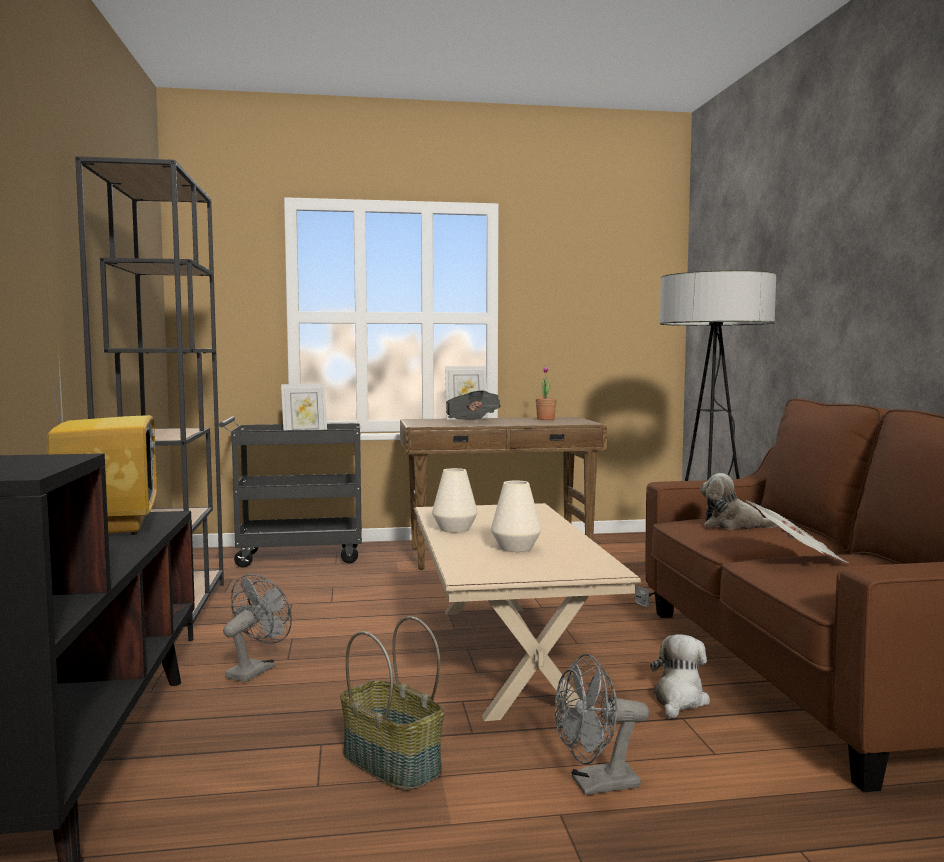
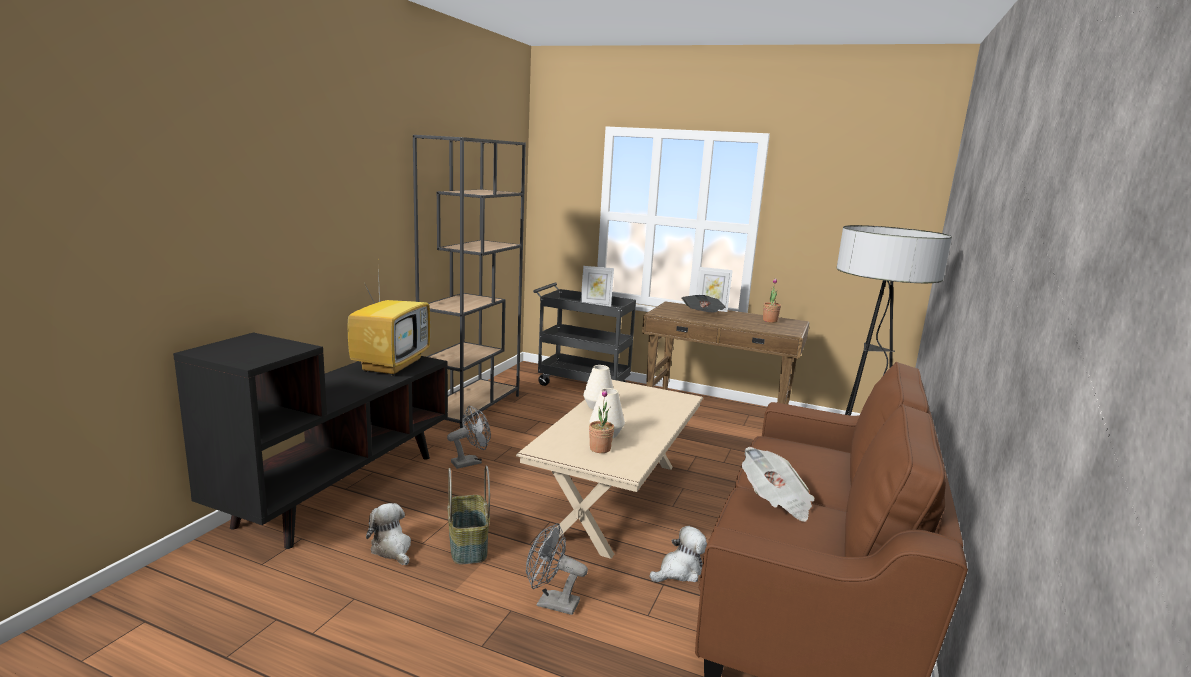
camera: 30 degrees right, 10 degrees up
plush toy [700,473,779,529] -> plush toy moved to [366,503,411,565]
none -> potted plant [589,389,614,453]

